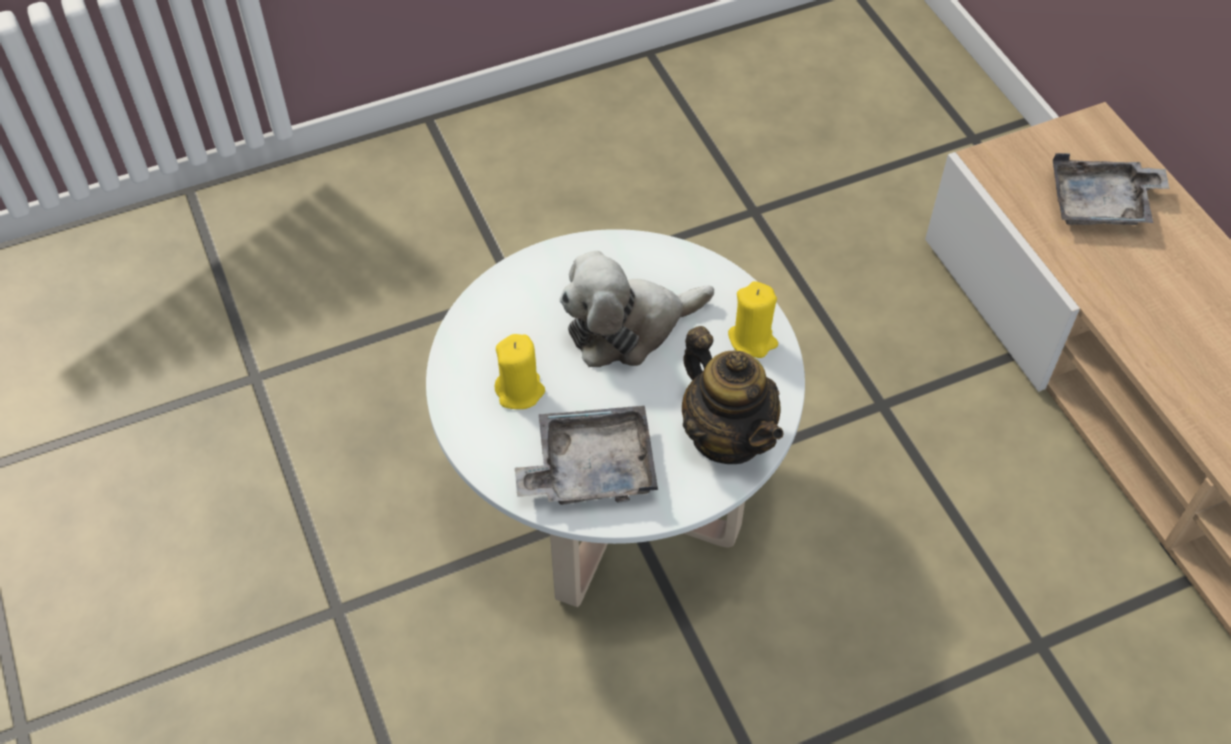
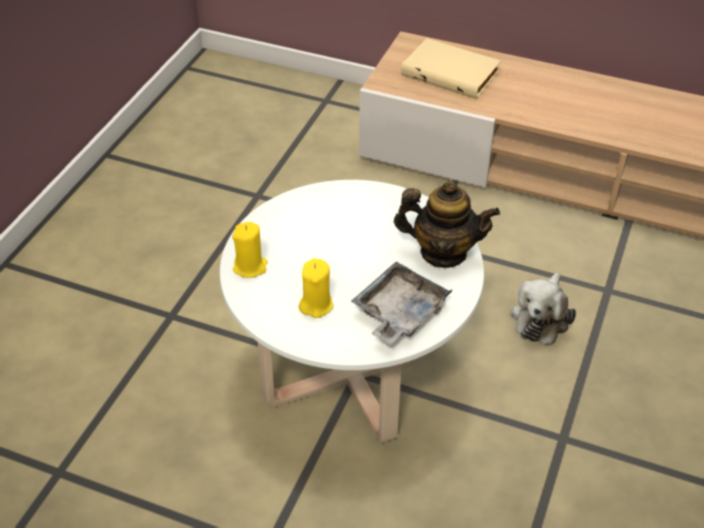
camera: 45 degrees left, 10 degrees down
plush toy [560,251,714,367] -> plush toy moved to [511,273,576,346]
yellow candle [728,281,778,358] -> yellow candle moved to [232,222,268,278]
grey tray [1053,153,1170,225] -> beige book [401,38,501,99]

